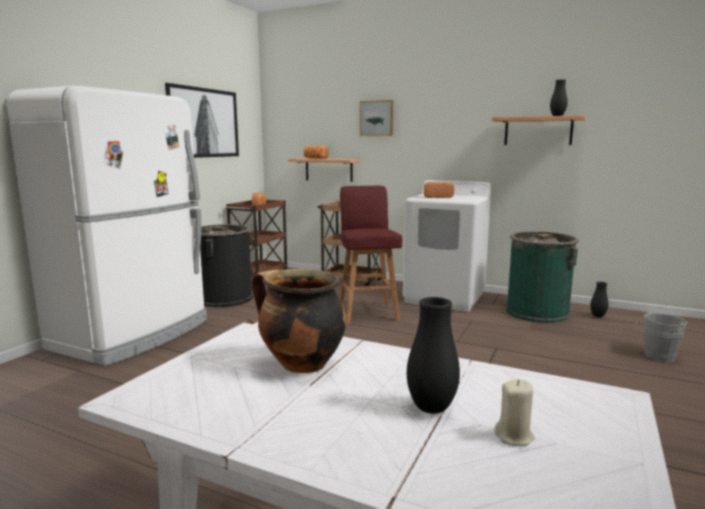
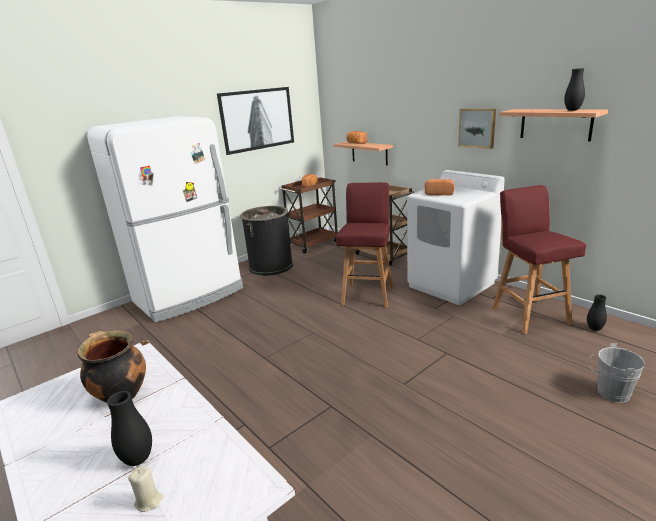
camera: 25 degrees right, 10 degrees up
picture [360,100,393,136] -> picture moved to [458,109,496,149]
green trash can [506,231,579,323] -> red stool [492,185,586,334]

